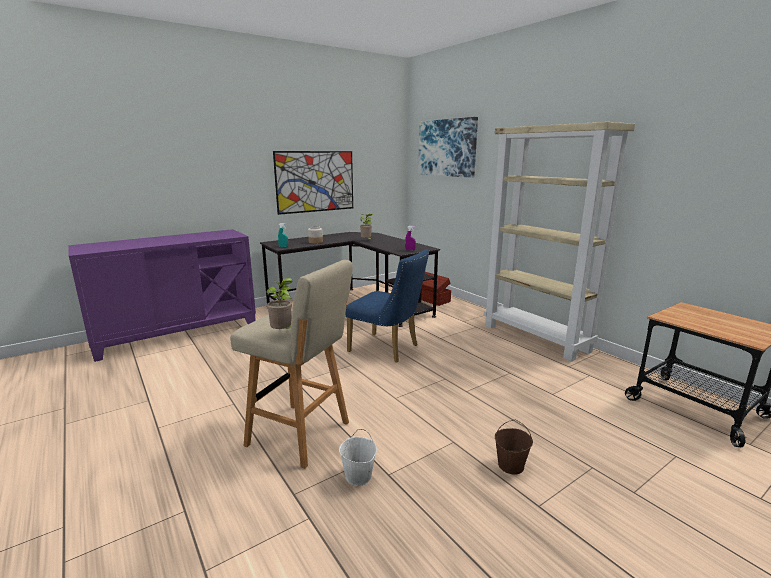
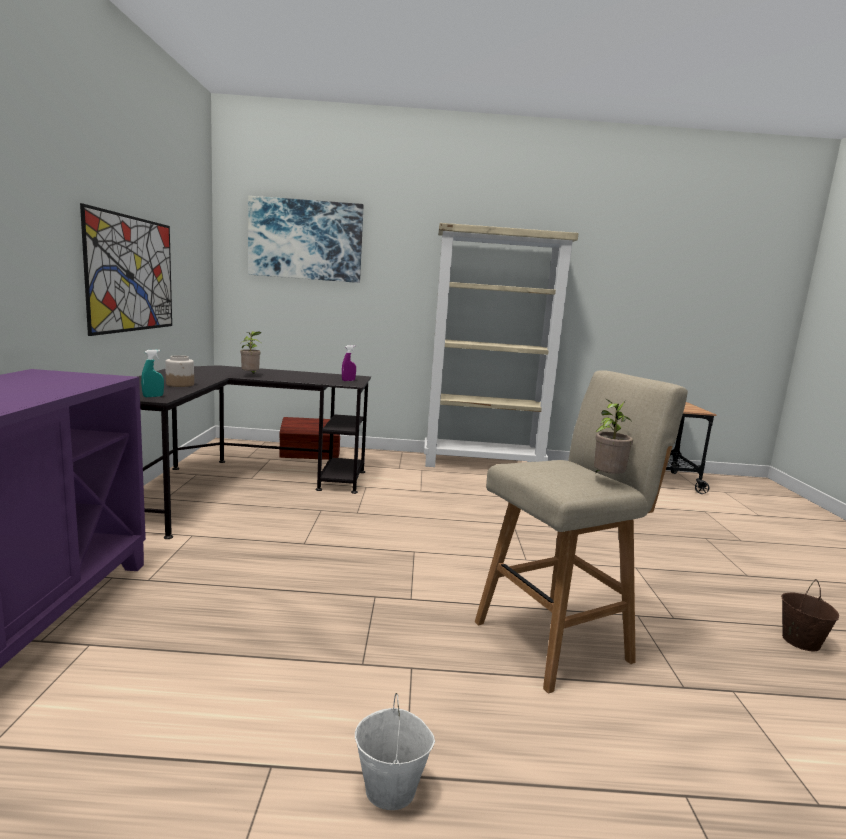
camera: 55 degrees left, 5 degrees down
white bucket [339,429,377,486] -> white bucket moved to [355,693,435,810]
blue chair [345,249,429,363] -> none
brown bucket [495,419,533,475] -> brown bucket moved to [781,579,839,651]

